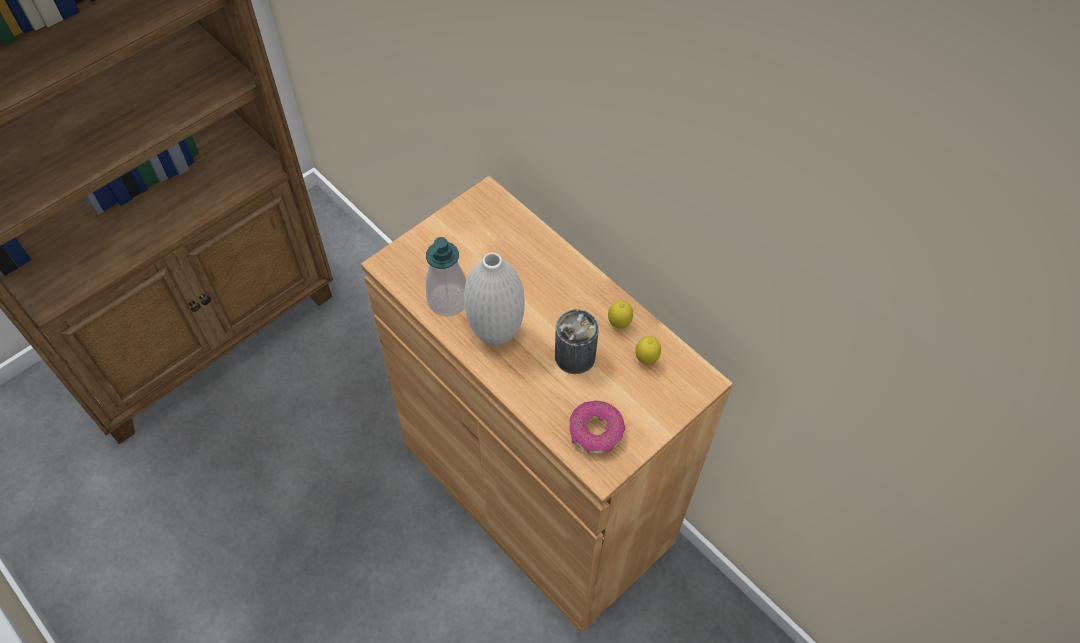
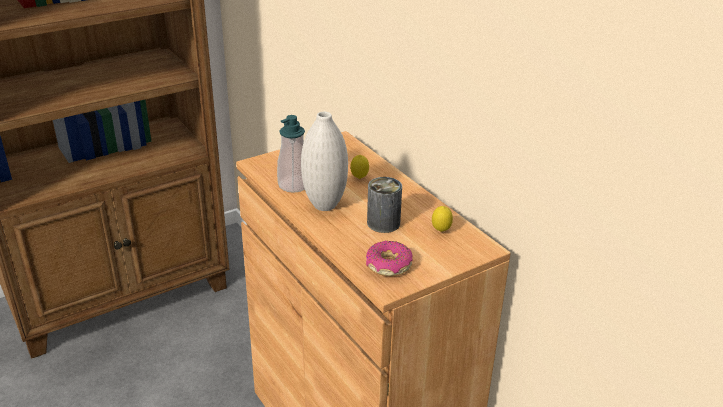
camera: 10 degrees right, 25 degrees down
lemon [608,300,633,328] -> lemon moved to [350,155,369,179]

